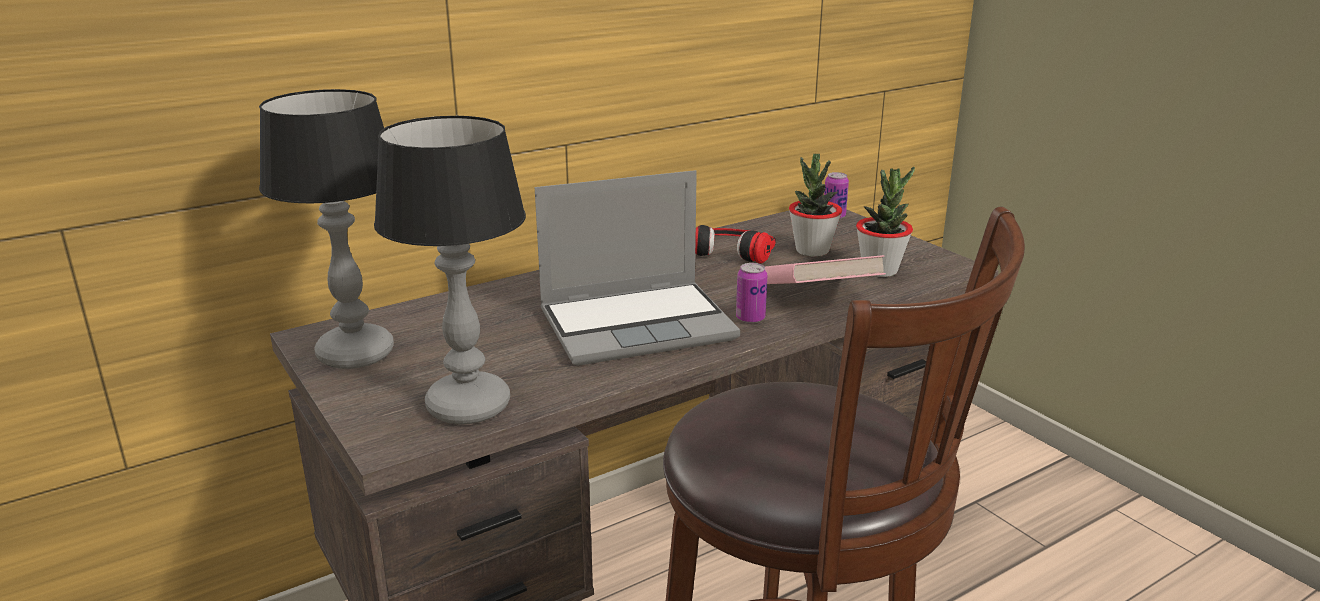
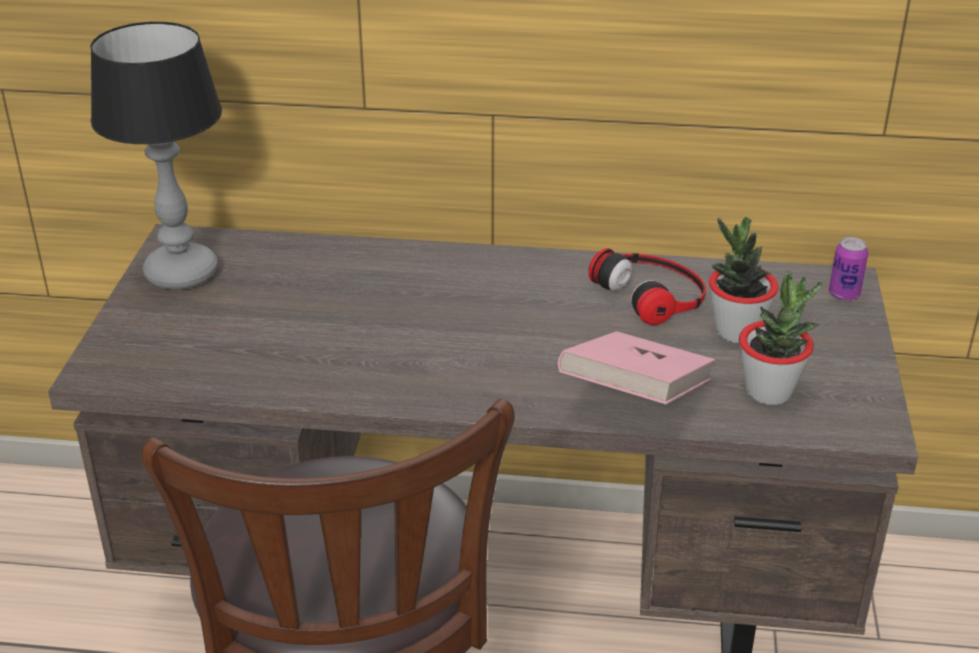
camera: 40 degrees right, 10 degrees up
table lamp [374,116,526,424] -> none
laptop [535,170,740,366] -> none
can [736,263,767,324] -> none

